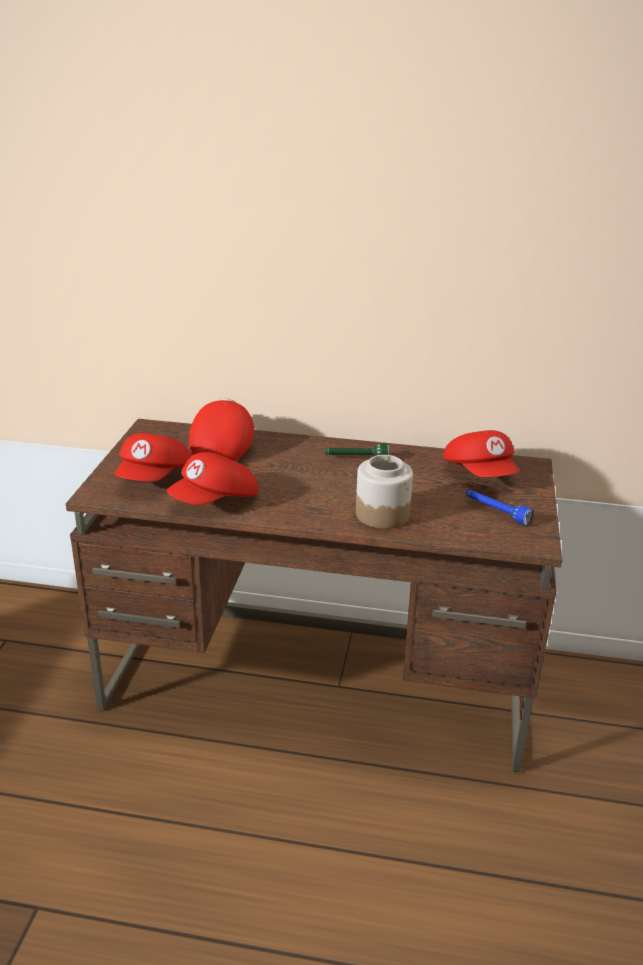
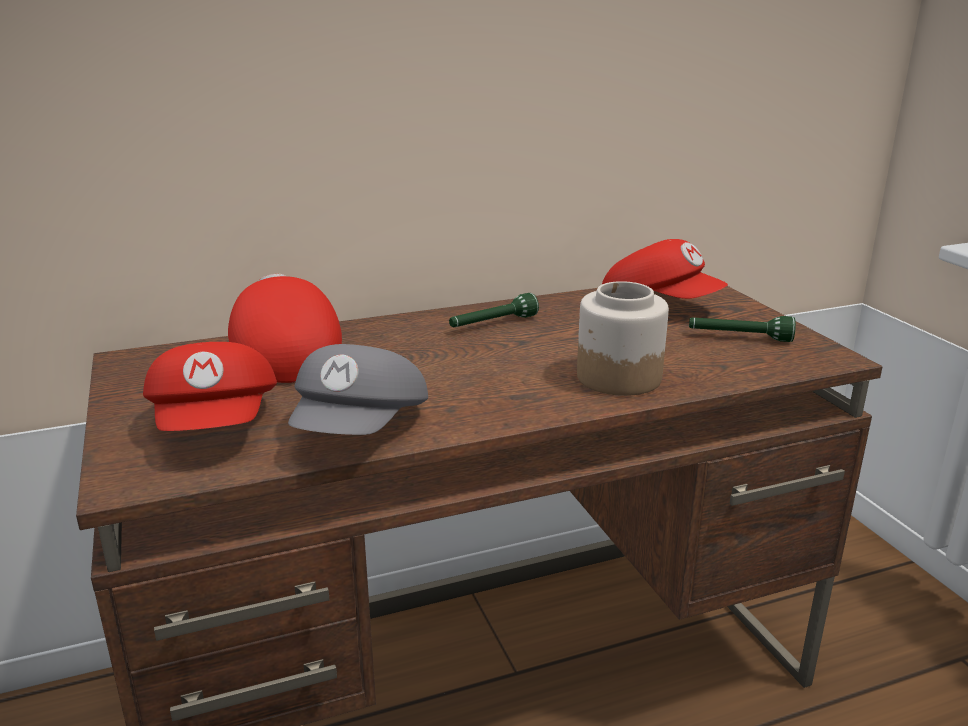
camera: 30 degrees left, 5 degrees down
red cap [166,452,258,505] -> grey cap [288,344,428,435]
blue flashlight [466,490,533,526] -> green flashlight [689,316,796,342]

